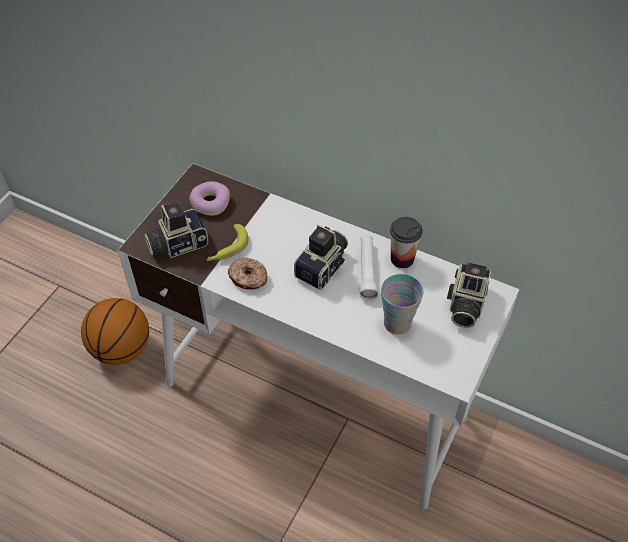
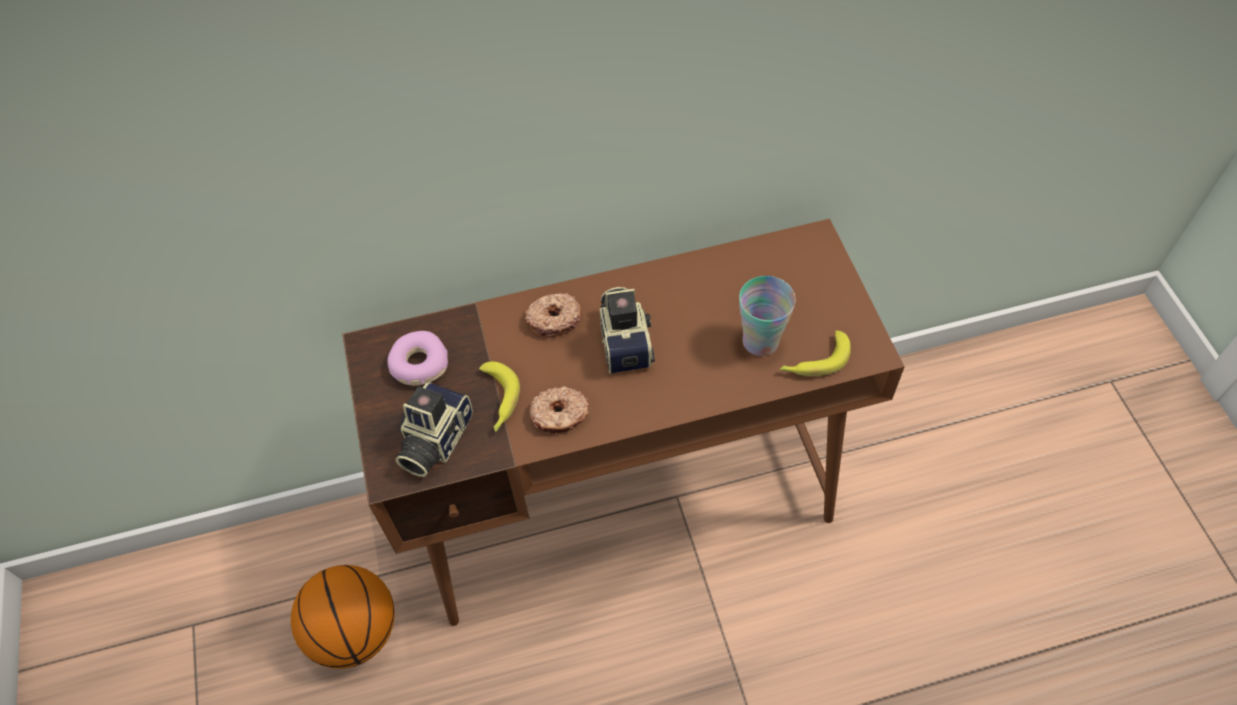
camera: 40 degrees left, 5 degrees up
white desk [118,163,519,510] -> brown desk [342,219,905,626]
white flashlight [360,235,378,300] -> none
cup [390,217,423,268] -> none
camera [447,262,491,328] -> none
none -> donut [525,293,582,337]
none -> banana [780,330,851,376]

